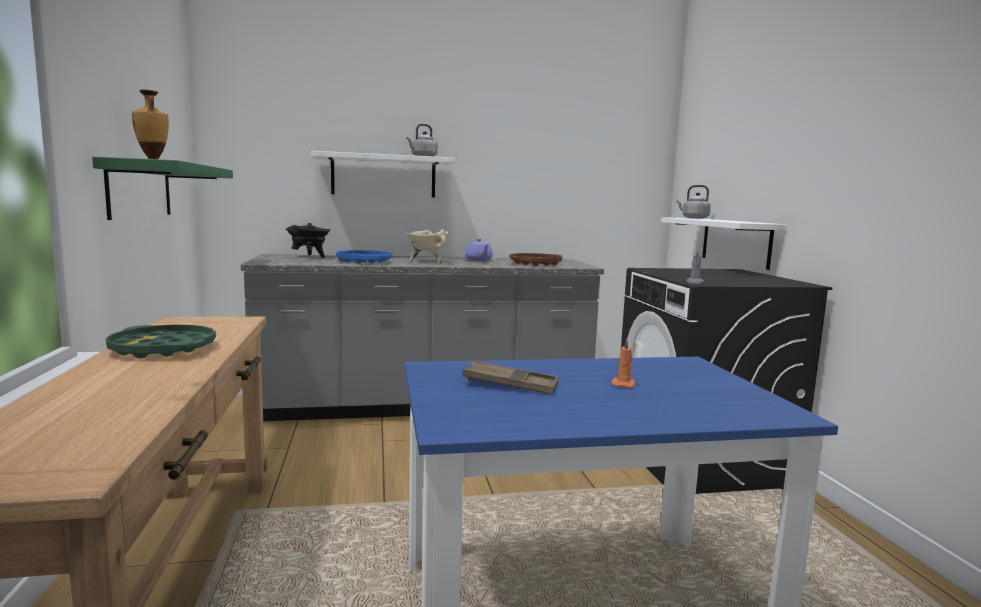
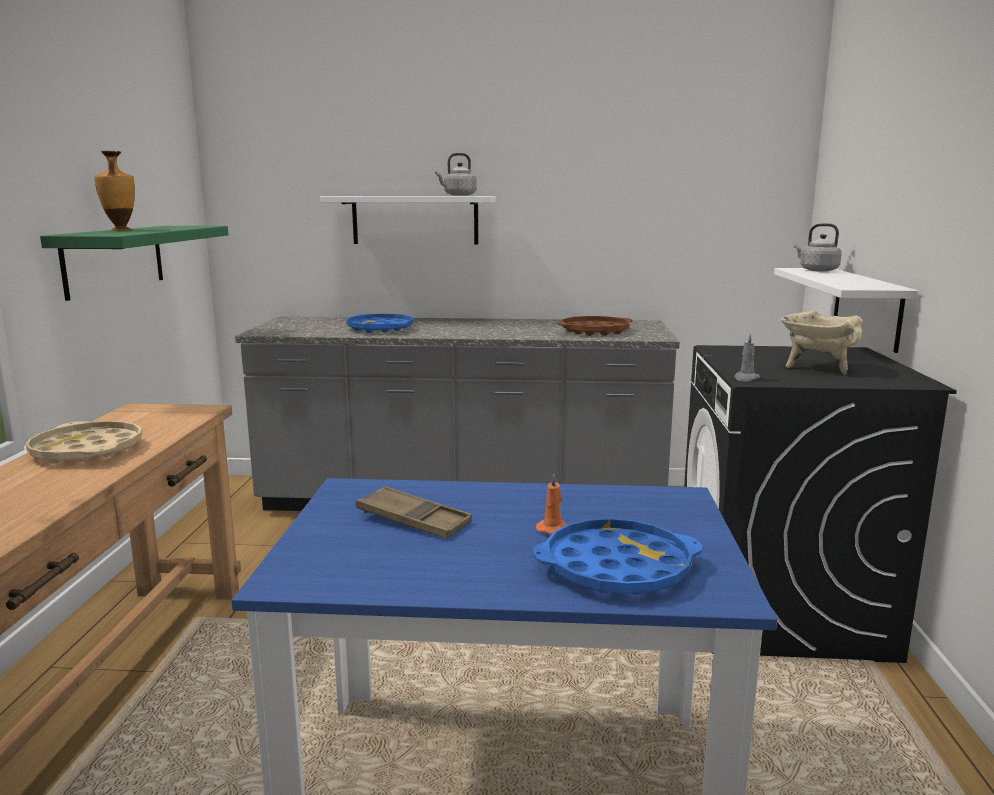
camera: 15 degrees right, 5 degrees up
green tray [106,325,216,359] -> beige tray [26,421,142,464]
black cooking pot [286,223,330,258] -> none
beige cooking pot [406,229,449,264] -> beige cooking pot moved to [781,311,863,375]
purple teapot [465,239,493,261] -> none
none -> blue tray [533,518,703,594]

